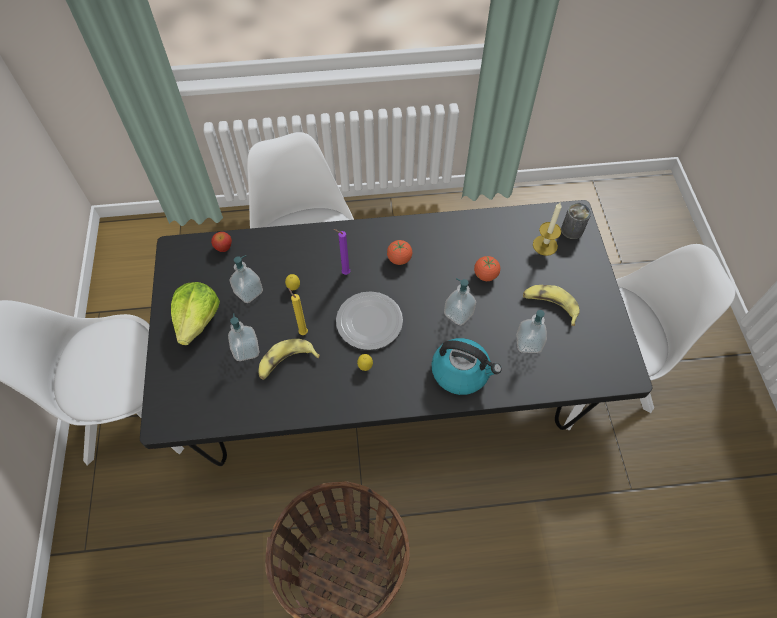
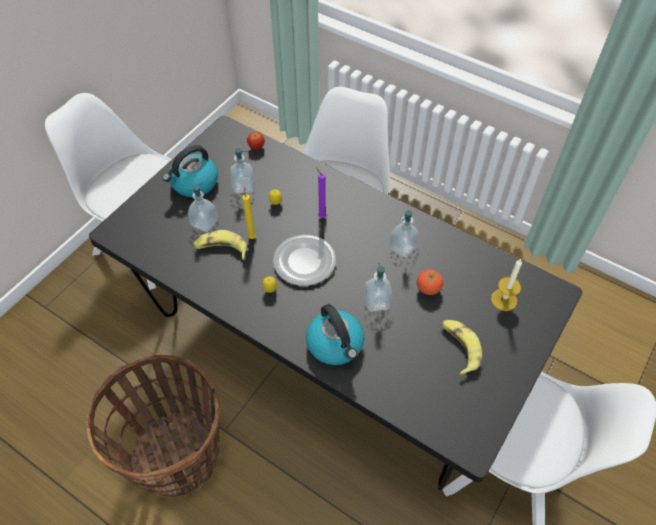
camera: 40 degrees right, 5 degrees down
lettuce [171,282,220,345] -> kettle [163,145,218,197]
tomato [387,240,412,265] -> none
soap dispenser [516,310,547,353] -> soap dispenser moved to [389,210,420,257]
can [561,203,591,239] -> none

